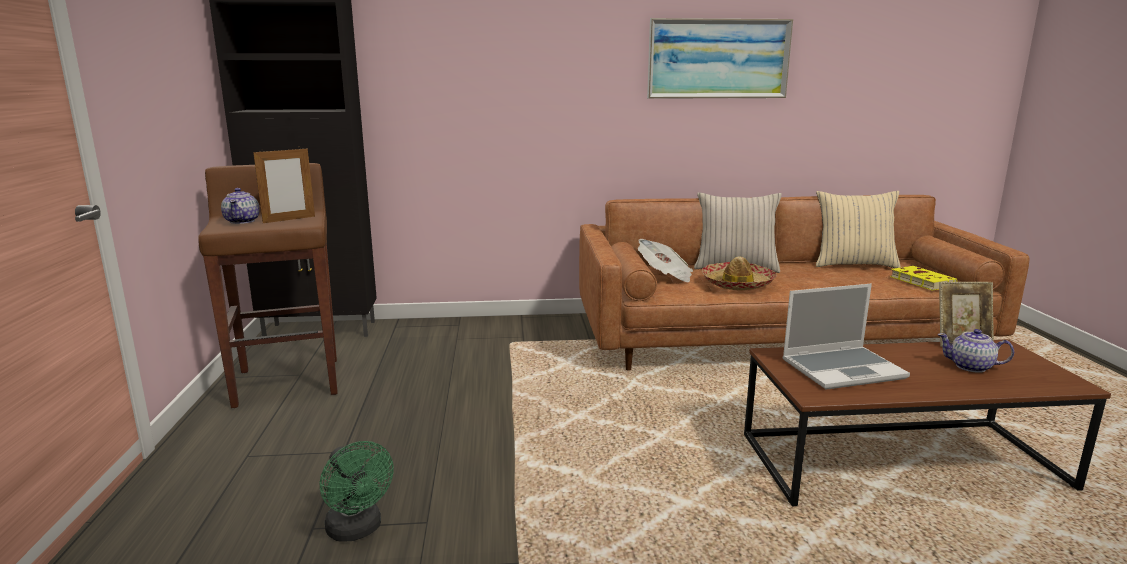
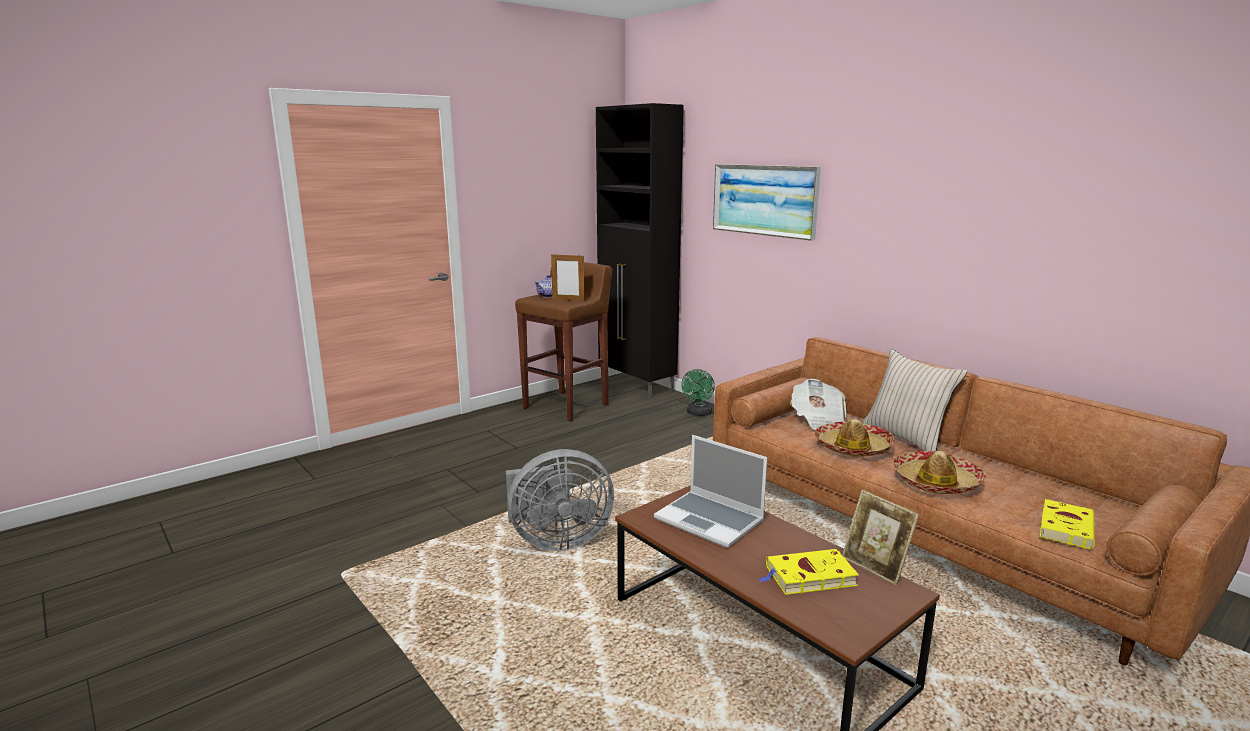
camera: 55 degrees right, 0 degrees up
green fan [320,441,394,542] -> green fan moved to [681,369,715,416]
picture [647,18,793,99] -> picture moved to [713,164,821,241]
beige pillow [816,191,901,268] -> none
teapot [937,329,1014,373] -> yellow book [758,549,859,595]
none -> grey fan [506,449,614,551]
none -> hat [893,451,986,494]

